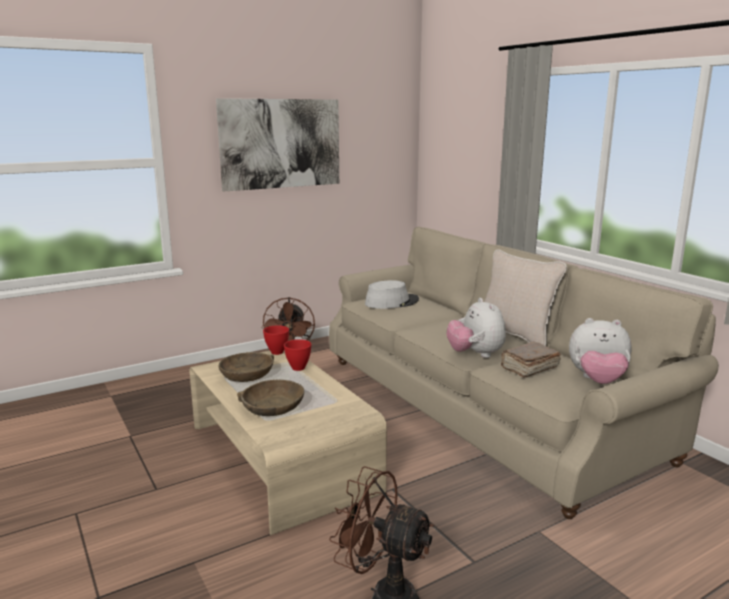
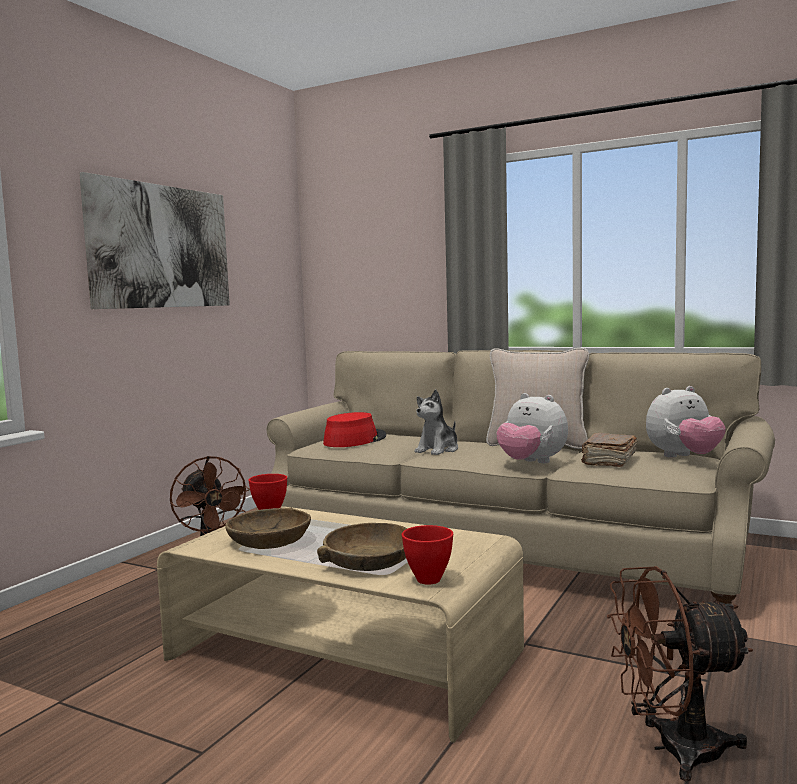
camera: 30 degrees left, 10 degrees down
red bowl [284,339,312,371] -> red bowl moved to [402,525,453,584]
grey hat [365,280,419,309] -> red hat [323,412,386,447]
none -> plush toy [414,389,458,455]

